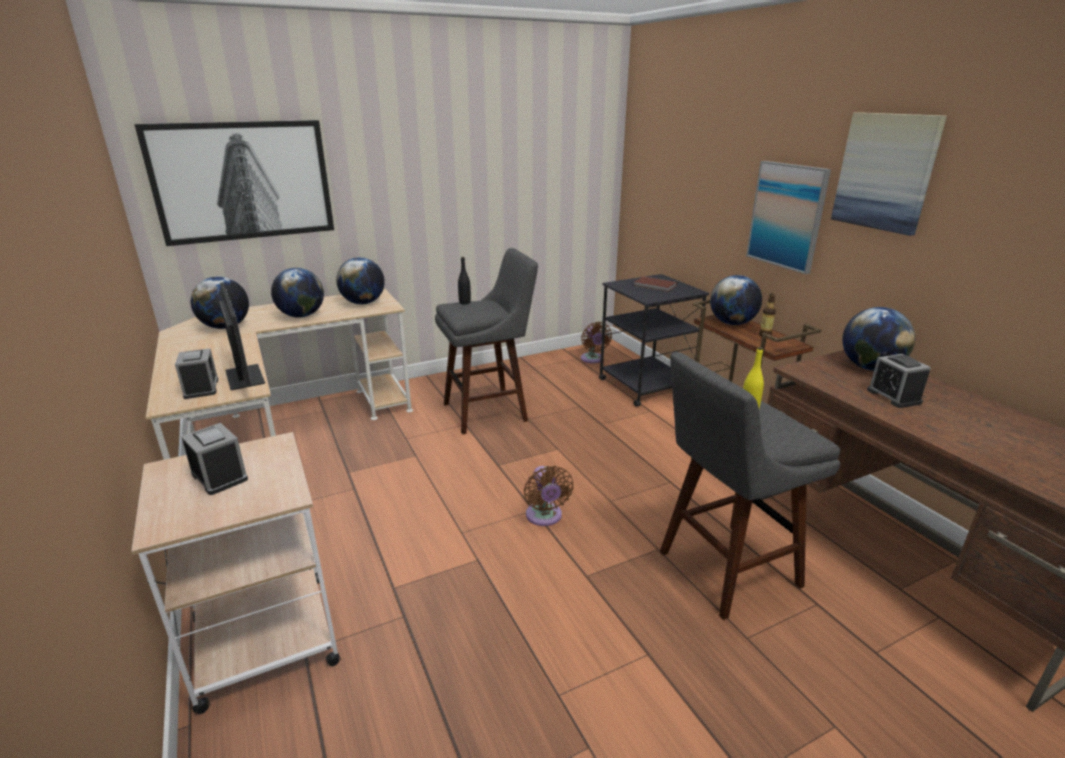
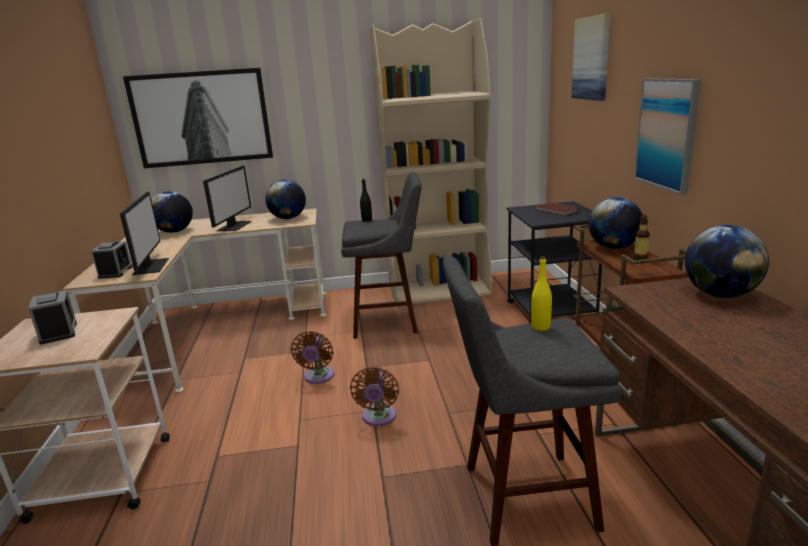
camera: 20 degrees right, 5 degrees down
globe [271,268,324,318] -> monitor [203,166,251,231]
brown fan [581,322,612,363] -> brown fan moved to [291,331,334,384]
picture [831,112,947,236] -> picture moved to [572,13,611,101]
alarm clock [867,354,931,408] -> none
none -> beige bookcase [370,18,492,304]

